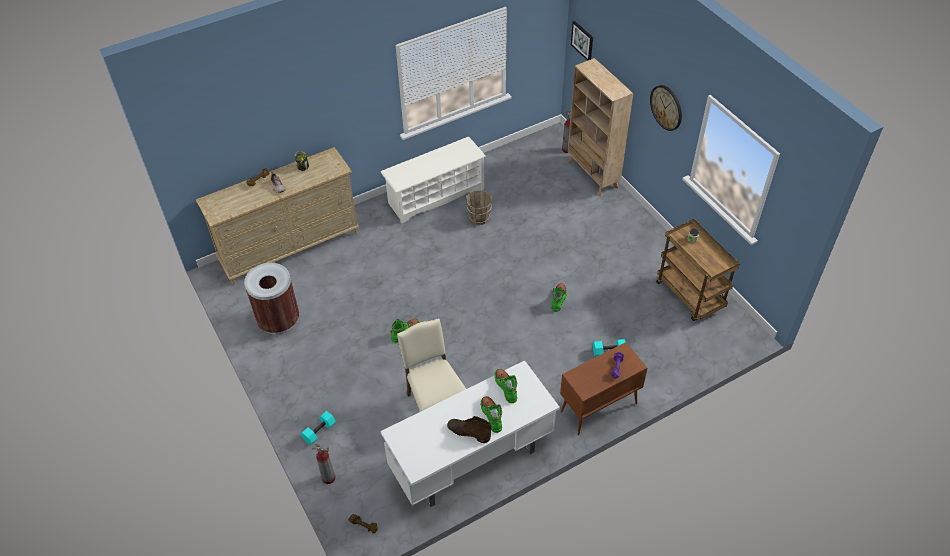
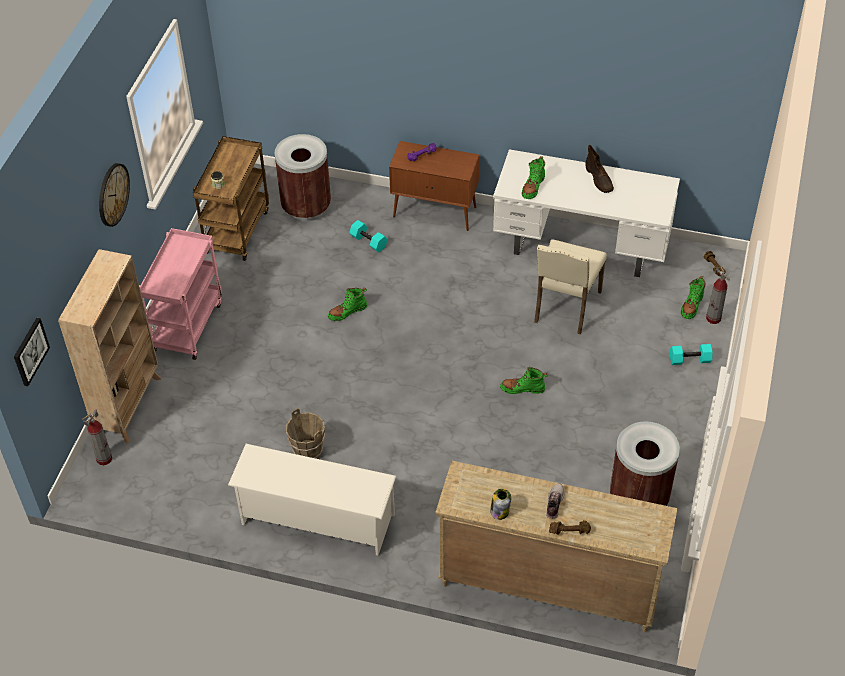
camera: 135 degrees left, 0 degrees up
green boot [481,396,502,433] -> green boot moved to [681,276,706,319]
none -> pink cart [139,228,222,360]
none -> brown trash can [274,134,331,222]

